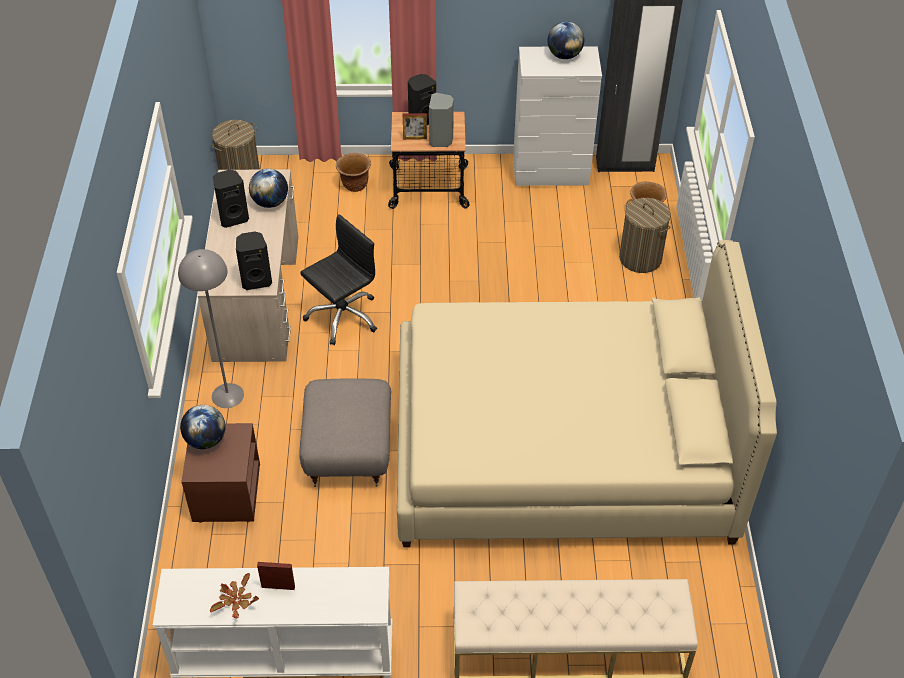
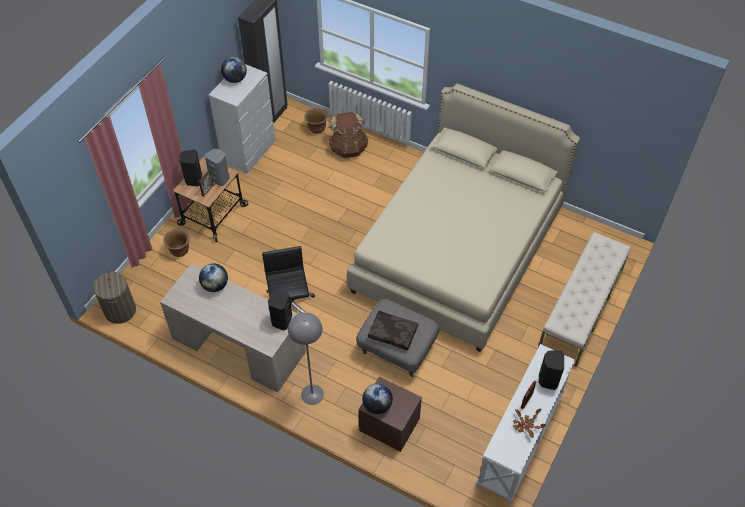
camera: 60 degrees left, 5 degrees up
black speaker [213,170,249,228] -> black speaker moved to [539,350,564,390]
laundry basket [619,198,671,273] -> brown backpack [328,112,368,158]
none -> brown pillow [368,311,418,351]

